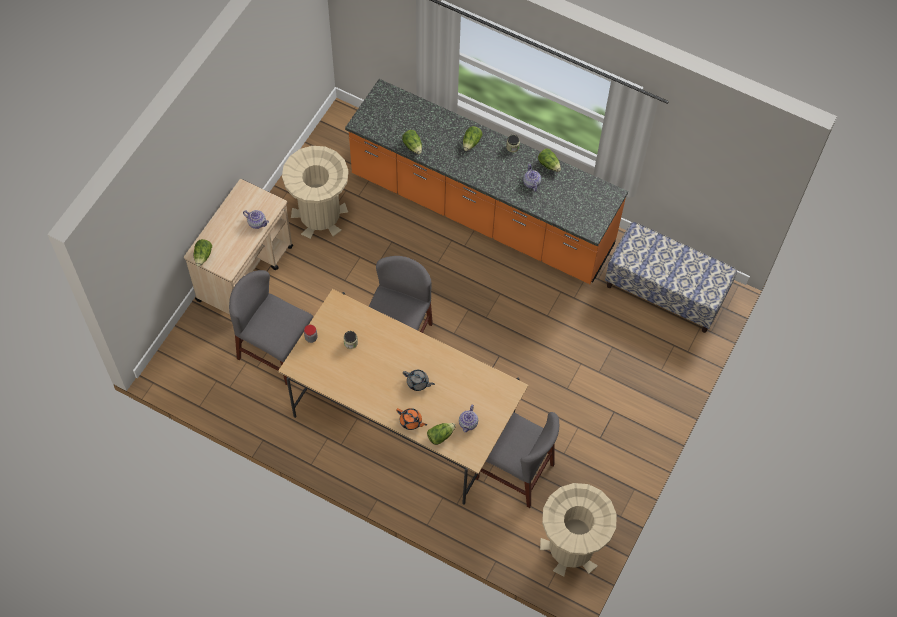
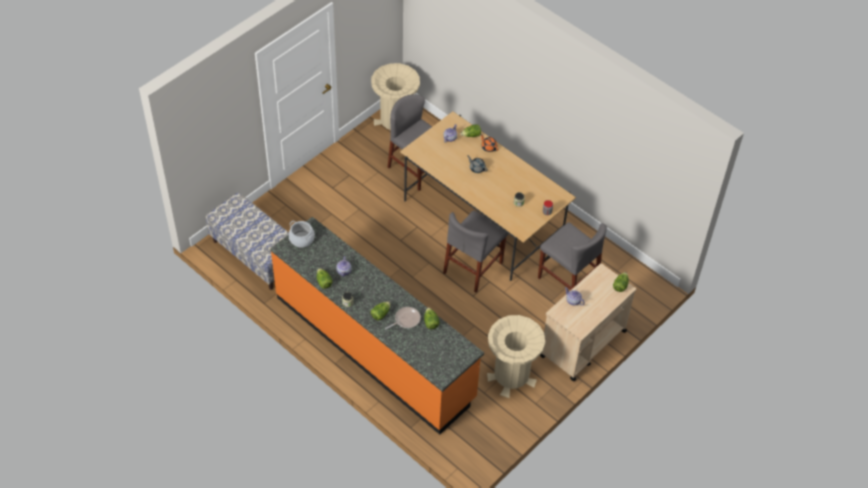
camera: 165 degrees left, 10 degrees down
none -> cooking pot [289,221,315,247]
none -> frying pan [385,307,421,330]

